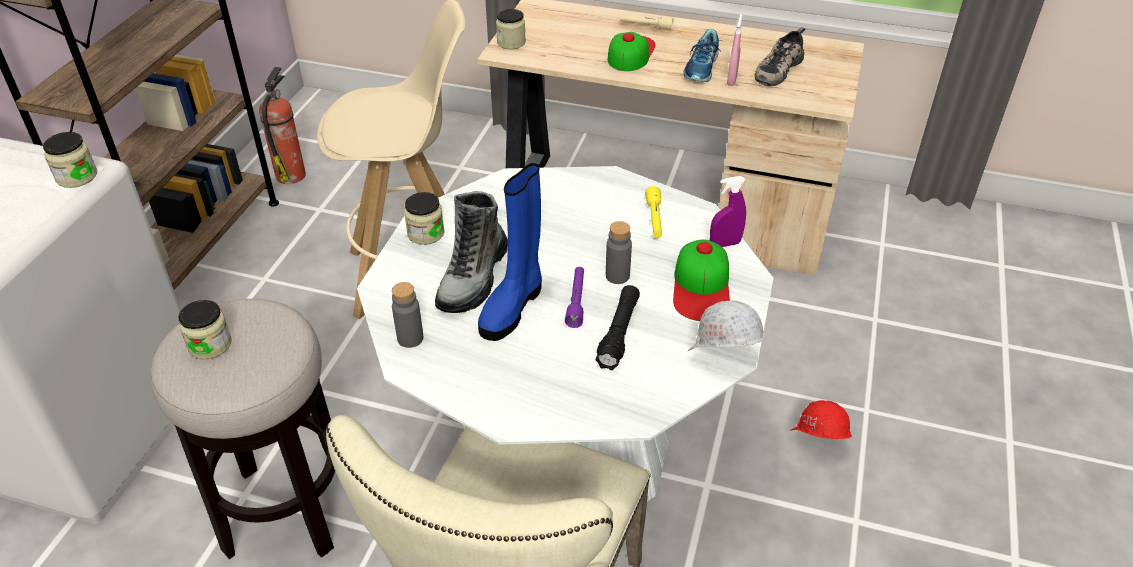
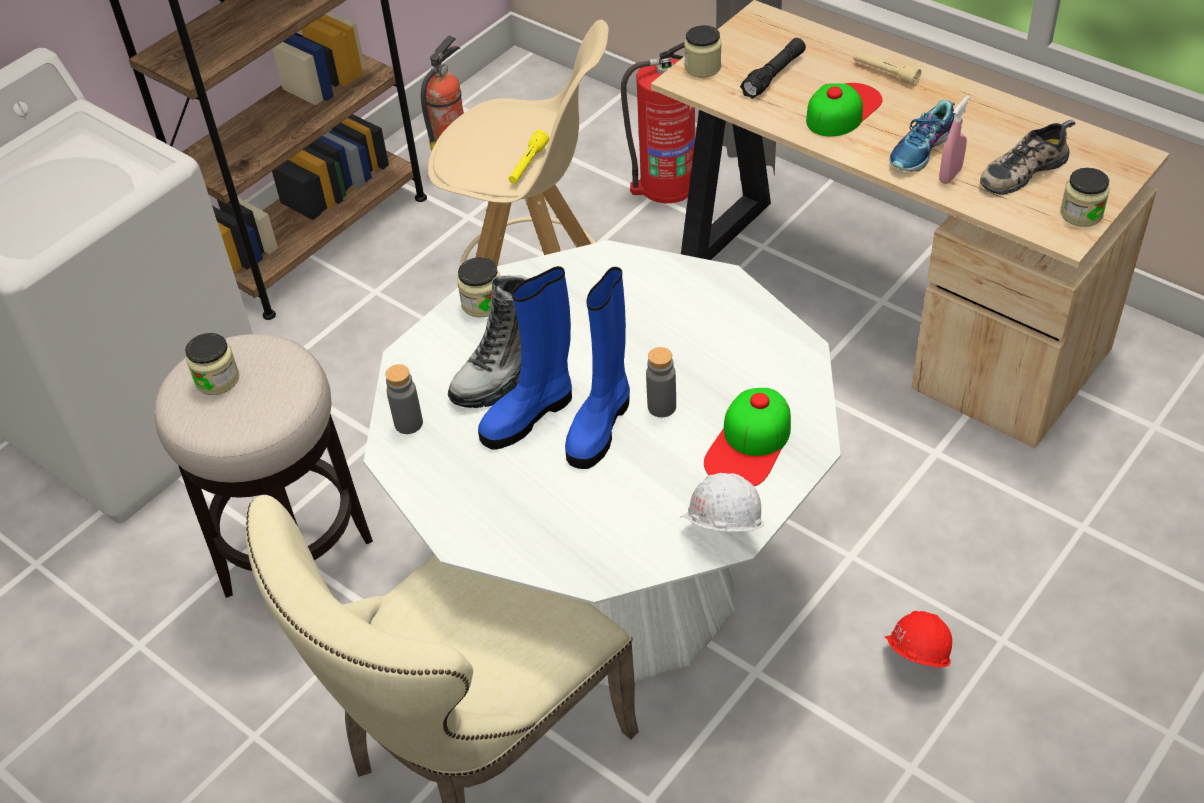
camera: 25 degrees right, 5 degrees up
jar [43,132,97,188] -> jar moved to [1060,168,1109,227]
purple flashlight [565,267,584,328] -> blue boot [565,267,630,469]
black flashlight [595,285,640,371] -> black flashlight moved to [740,38,806,99]
yellow flashlight [645,186,662,238] -> yellow flashlight moved to [509,130,549,184]
purple spray bottle [710,176,746,247] -> none
none -> fire extinguisher [621,42,695,203]

